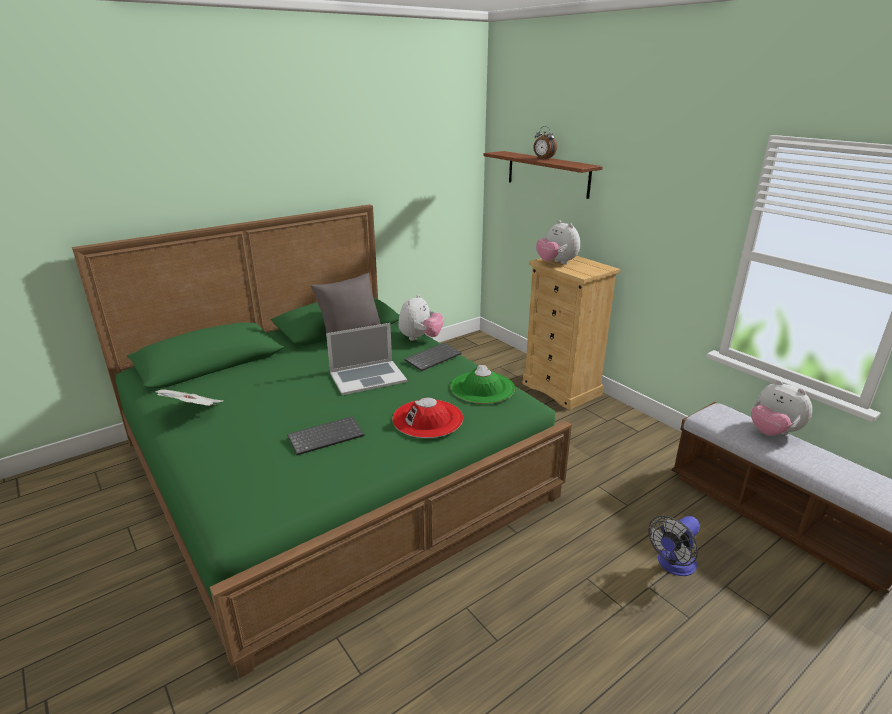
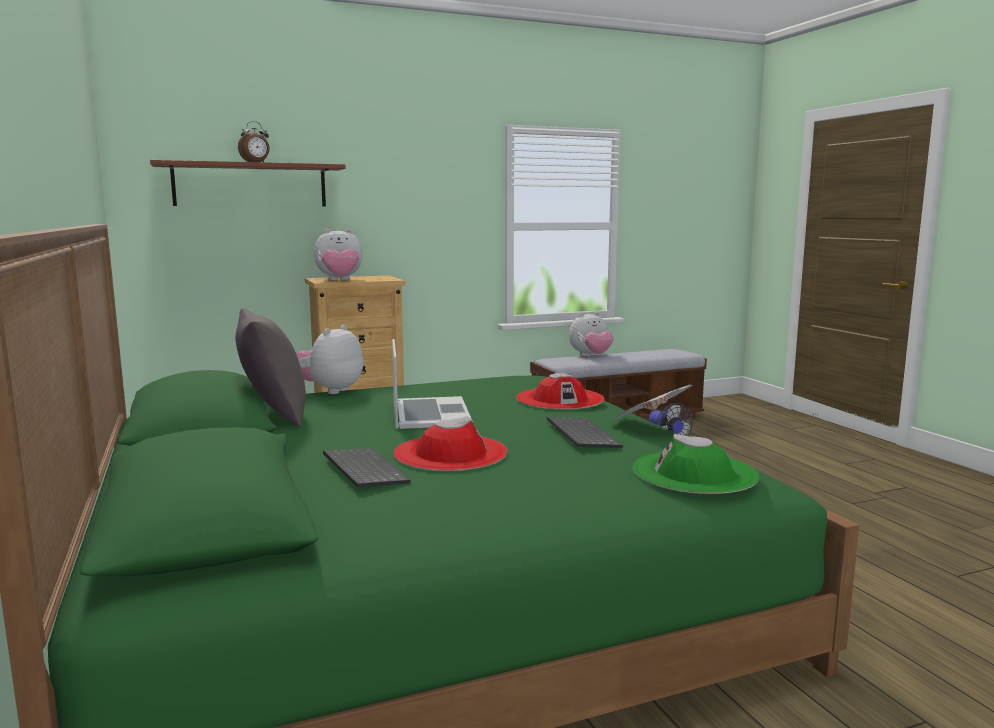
camera: 75 degrees left, 15 degrees down
newspaper [156,389,223,406] -> newspaper moved to [609,384,693,420]
plush toy [398,294,444,341] -> plush toy turned 105 degrees counterclockwise [296,325,363,394]
keyboard [404,343,461,371] -> keyboard moved to [323,448,411,487]
green hat [450,365,515,404] -> green hat moved to [632,434,759,494]
none -> red hat [393,416,508,471]

